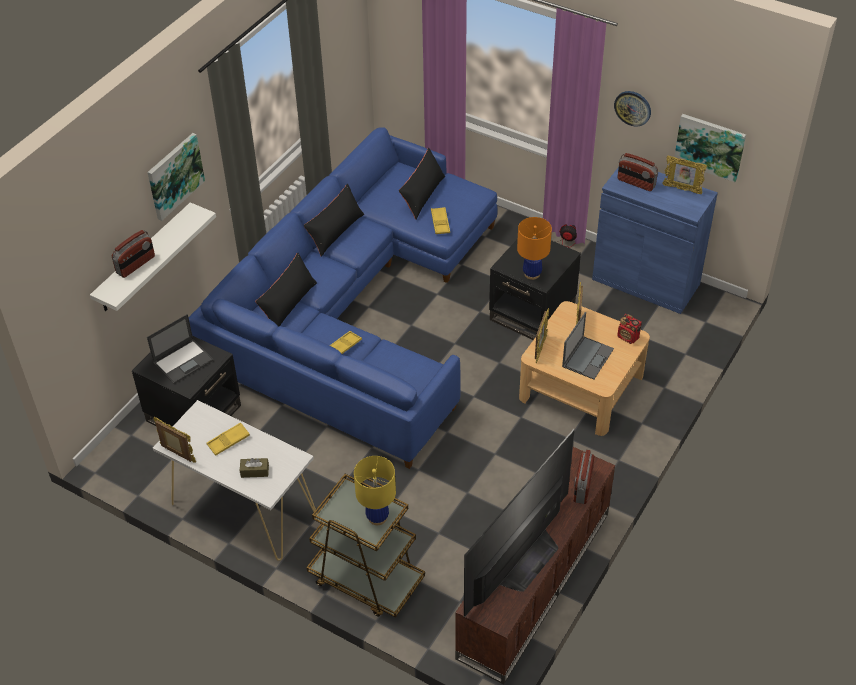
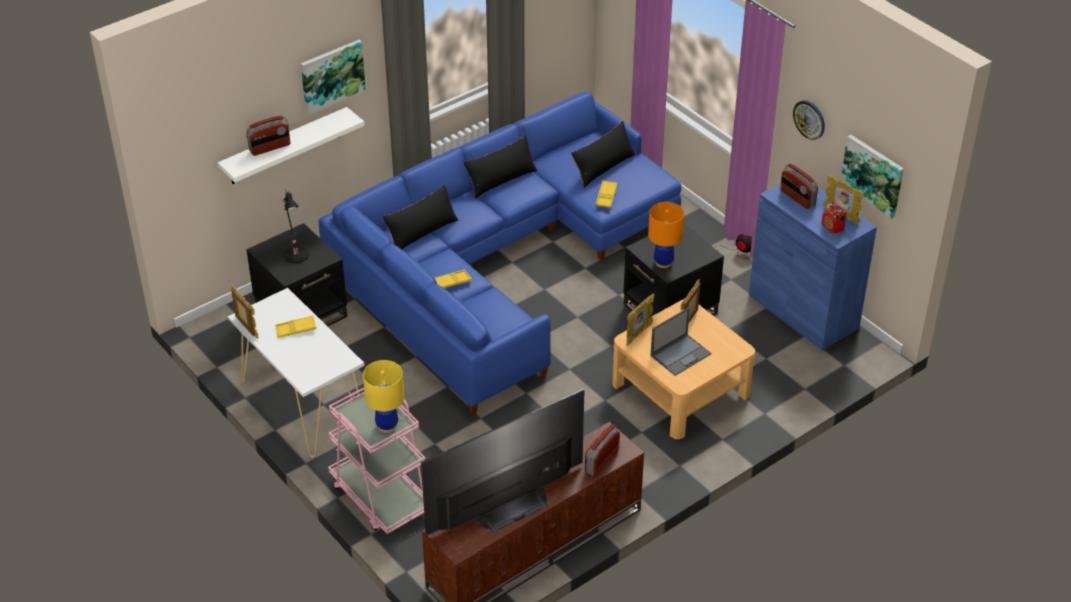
camera: 20 degrees right, 5 degrees down
laptop [147,314,214,384] -> black table lamp [282,190,309,263]
brown tissue box [240,458,269,478] -> none
brown cart [306,474,425,618] -> pink cart [328,385,425,534]
radio [617,314,642,344] -> radio moved to [822,202,847,234]

